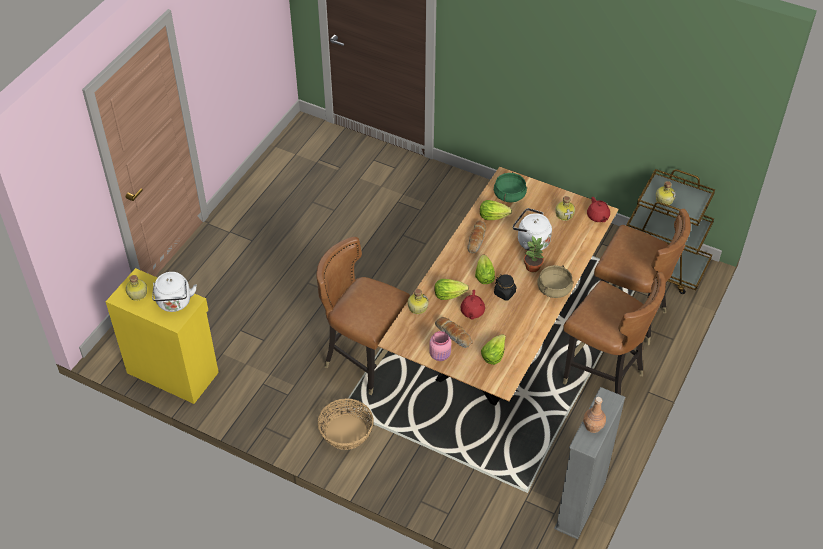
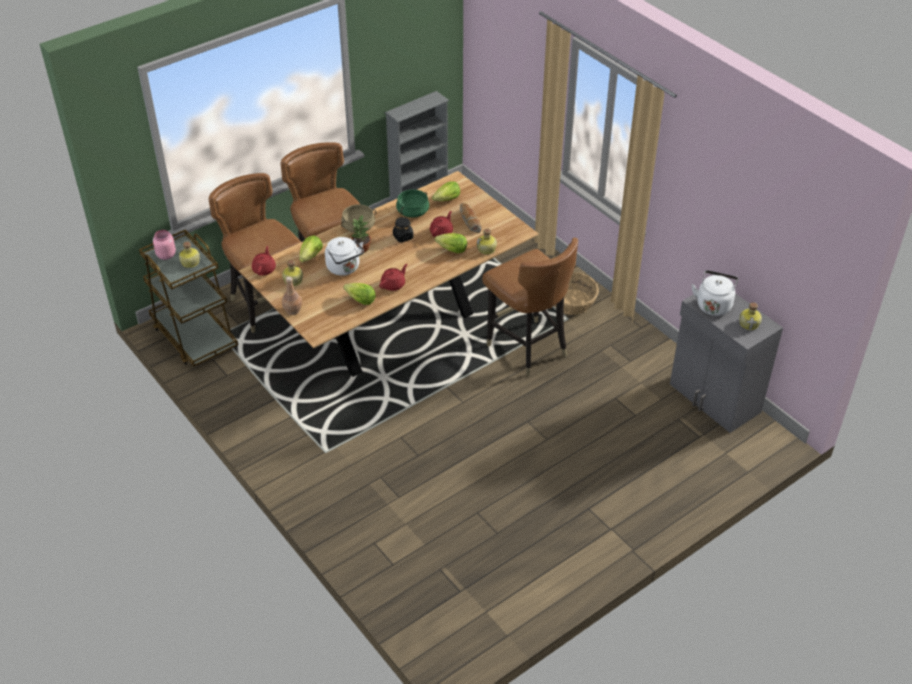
camera: 155 degrees left, 5 degrees down
yellow cabinet [106,268,219,404] -> grey cabinet [670,293,783,433]
pink jar [429,331,451,361] -> pink jar moved to [153,230,176,260]
bread [468,221,486,253] -> red teapot [379,264,407,291]
lettuce [475,255,495,284] -> lettuce moved to [299,235,323,262]
green cooking pot [494,172,527,203] -> green cooking pot moved to [396,189,429,218]
brown bottle [583,397,606,433] -> brown bottle moved to [282,277,302,315]

